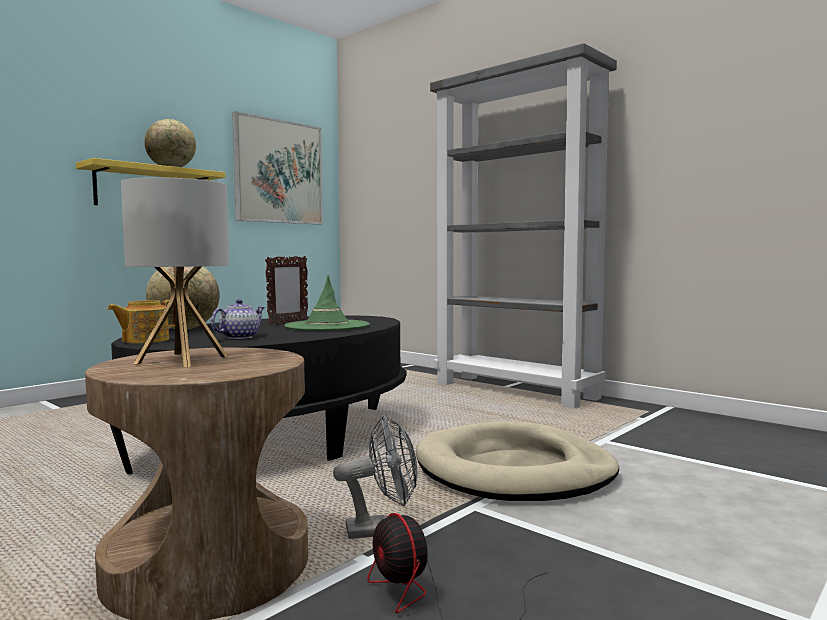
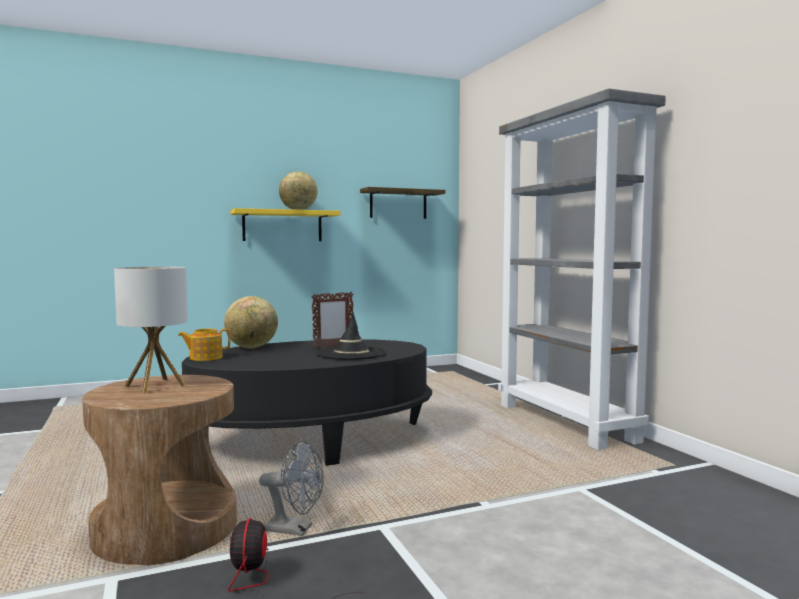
camera: 25 degrees right, 0 degrees up
teapot [211,299,265,339] -> none
picture [232,111,323,224] -> shelf [360,187,445,219]
green hat [284,275,370,331] -> black hat [316,312,386,360]
beige dog bed [416,421,619,501] -> none

